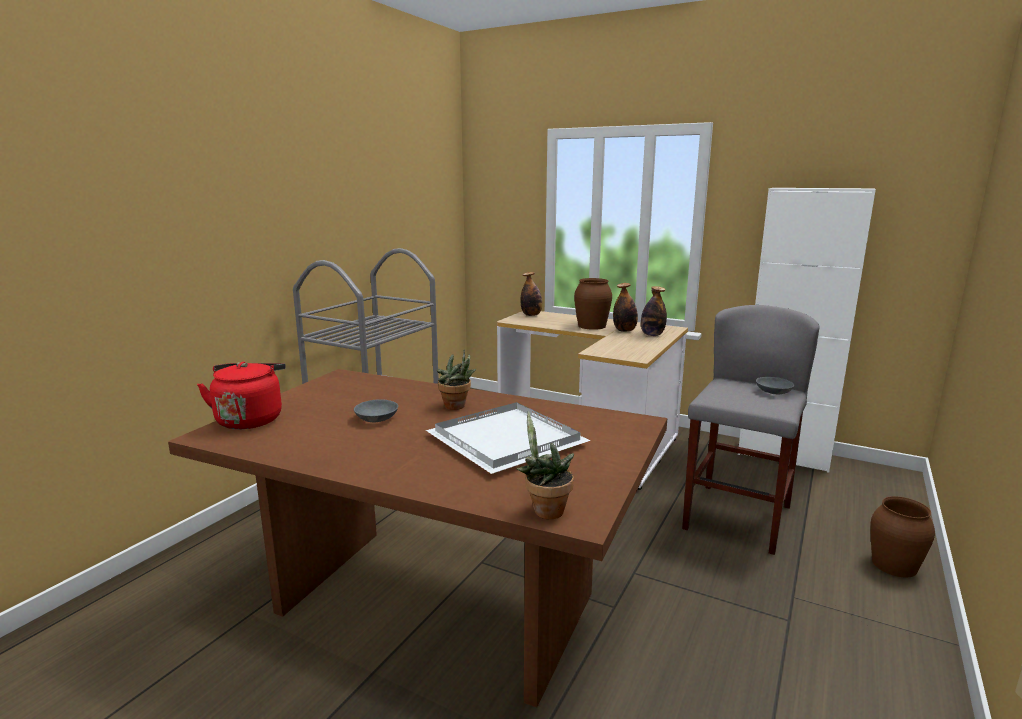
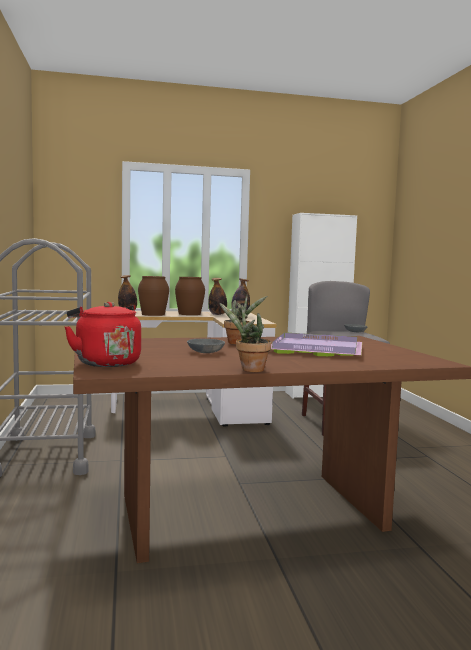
camera: 40 degrees left, 10 degrees down
white tray [426,402,590,474] -> purple tray [271,332,362,356]
potted plant [516,411,574,519] -> potted plant moved to [219,303,271,372]
brown vase [870,496,935,577] -> brown vase moved to [138,276,169,316]

